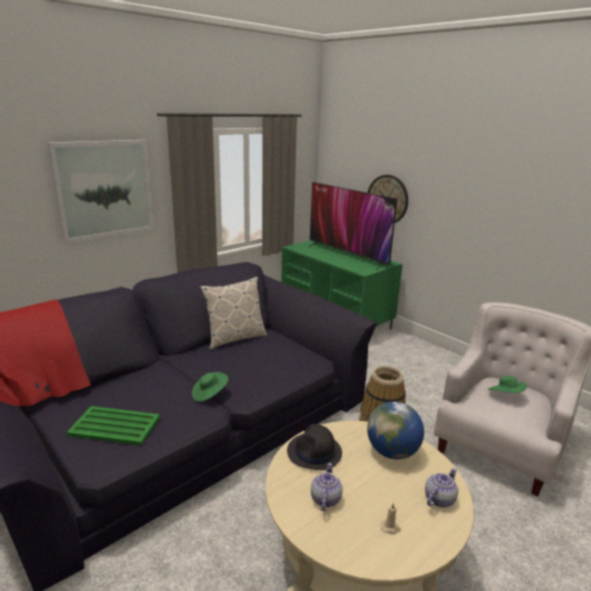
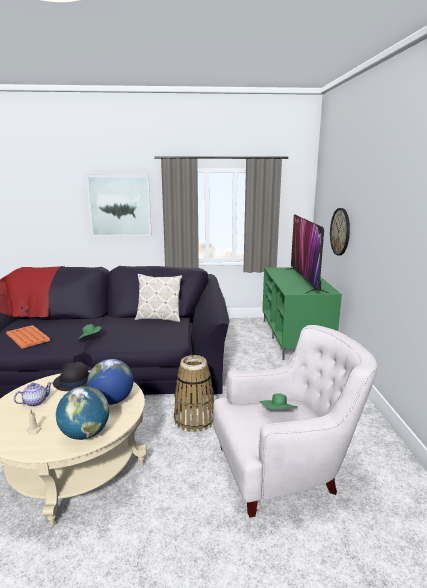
camera: 40 degrees right, 5 degrees down
green tray [67,406,160,446] -> orange tray [6,325,50,349]
teapot [425,468,458,507] -> globe [56,386,109,440]

